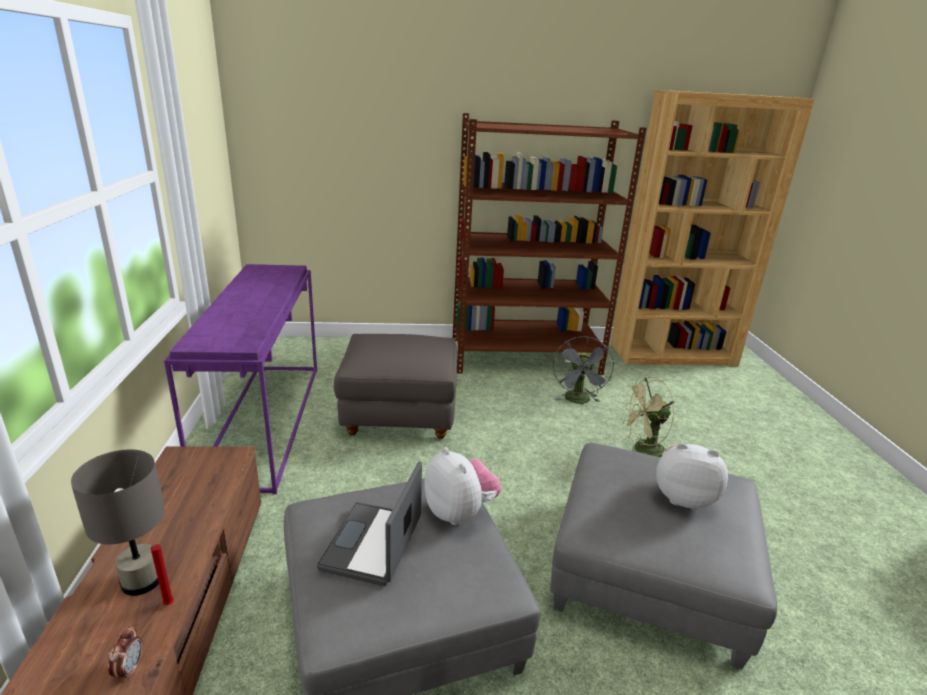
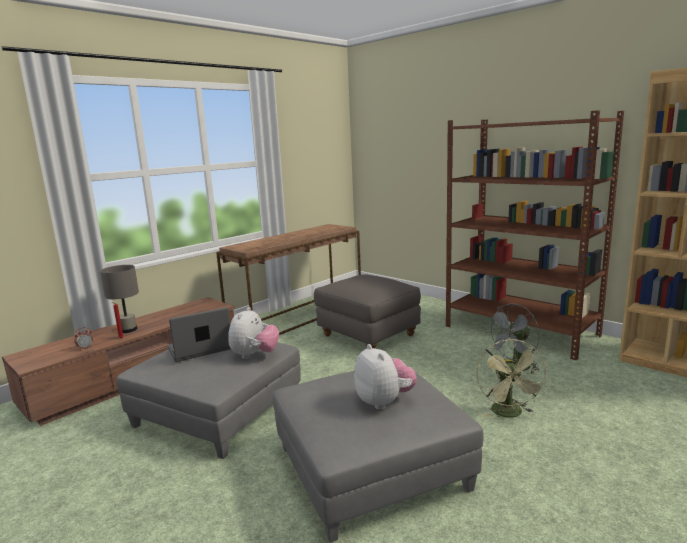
camera: 50 degrees right, 10 degrees down
purple console table [164,264,317,494] -> brown console table [216,224,361,335]
green fan [620,376,674,457] -> green fan turned 120 degrees counterclockwise [476,339,548,418]

